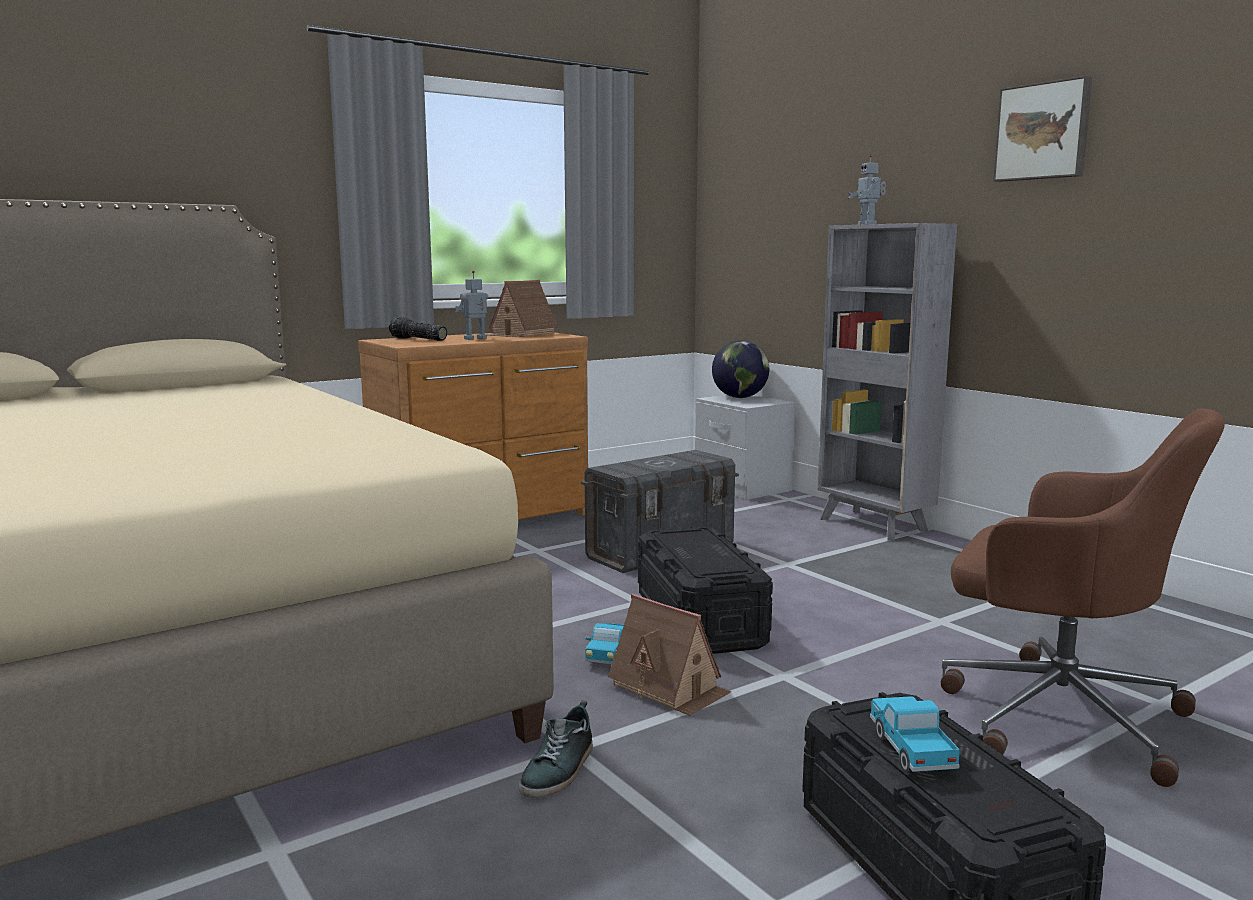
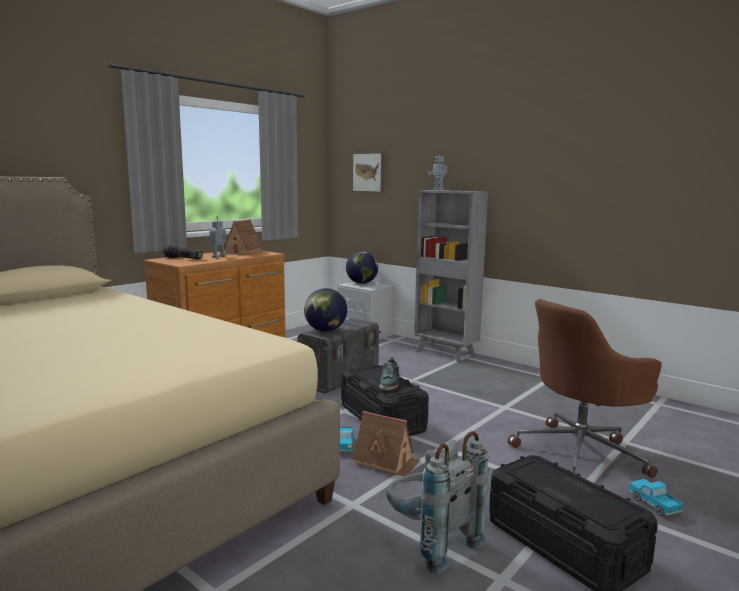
camera: 15 degrees left, 0 degrees up
shoe [519,700,593,798] -> shoe moved to [379,357,399,390]
toy truck [870,696,960,773] -> toy truck moved to [628,479,683,516]
brown office chair [941,408,1225,787] -> brown office chair turned 135 degrees clockwise [508,299,661,478]
picture [993,76,1092,182] -> picture moved to [352,152,385,192]
none -> globe [304,288,347,332]
none -> grey backpack [386,431,489,574]

